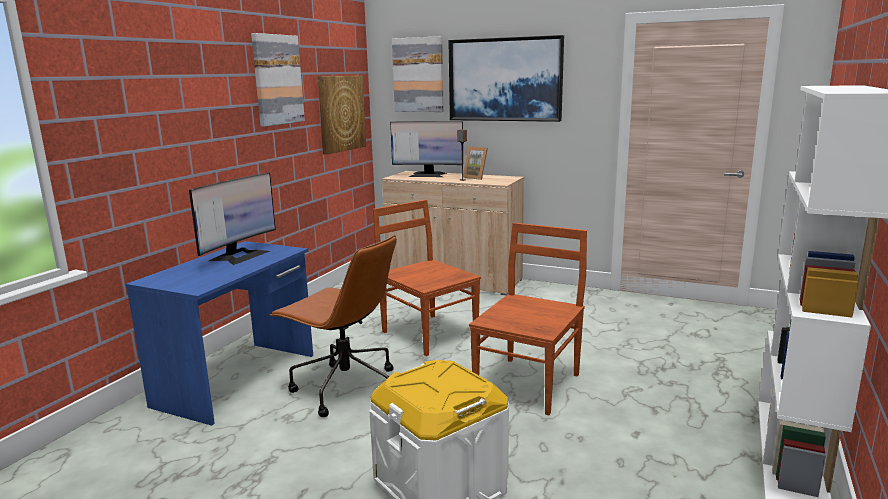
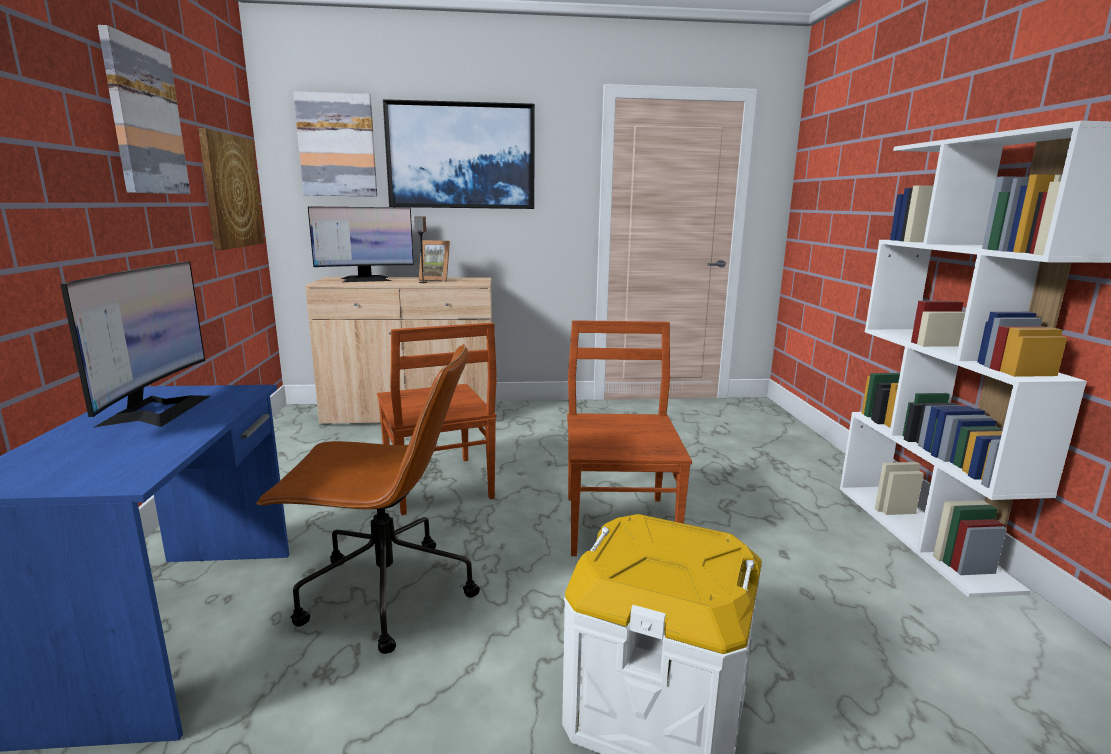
camera: 30 degrees left, 0 degrees up
brown chair [373,200,481,356] -> brown chair turned 135 degrees counterclockwise [377,323,497,515]

